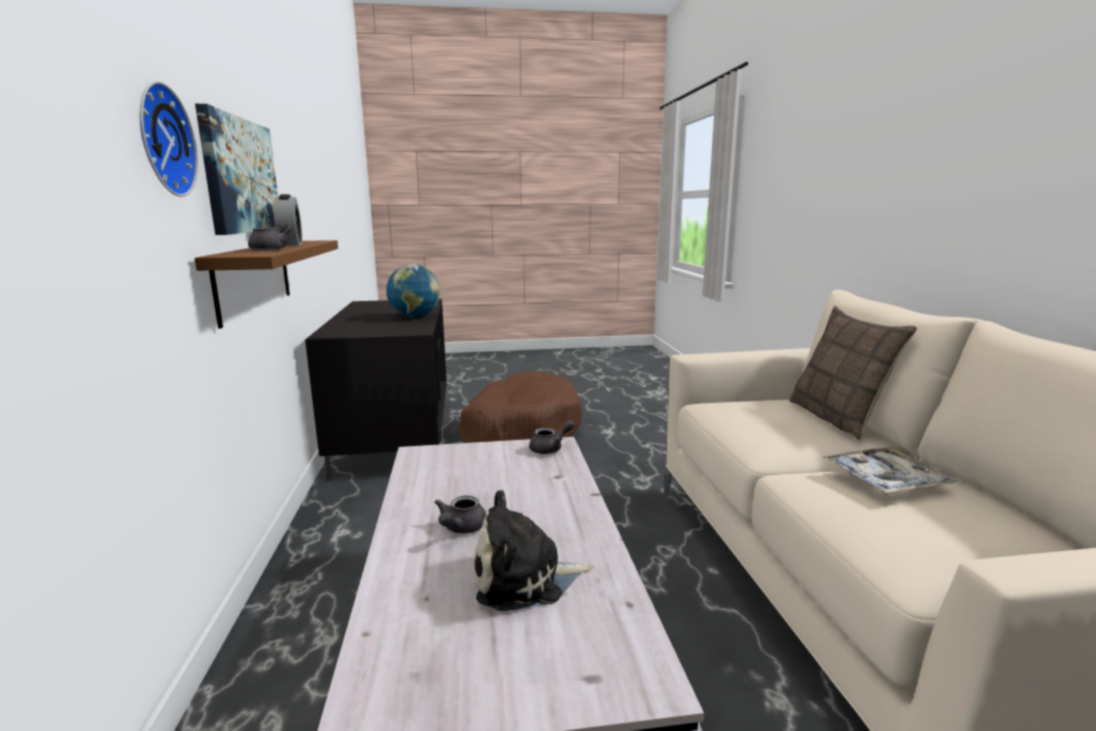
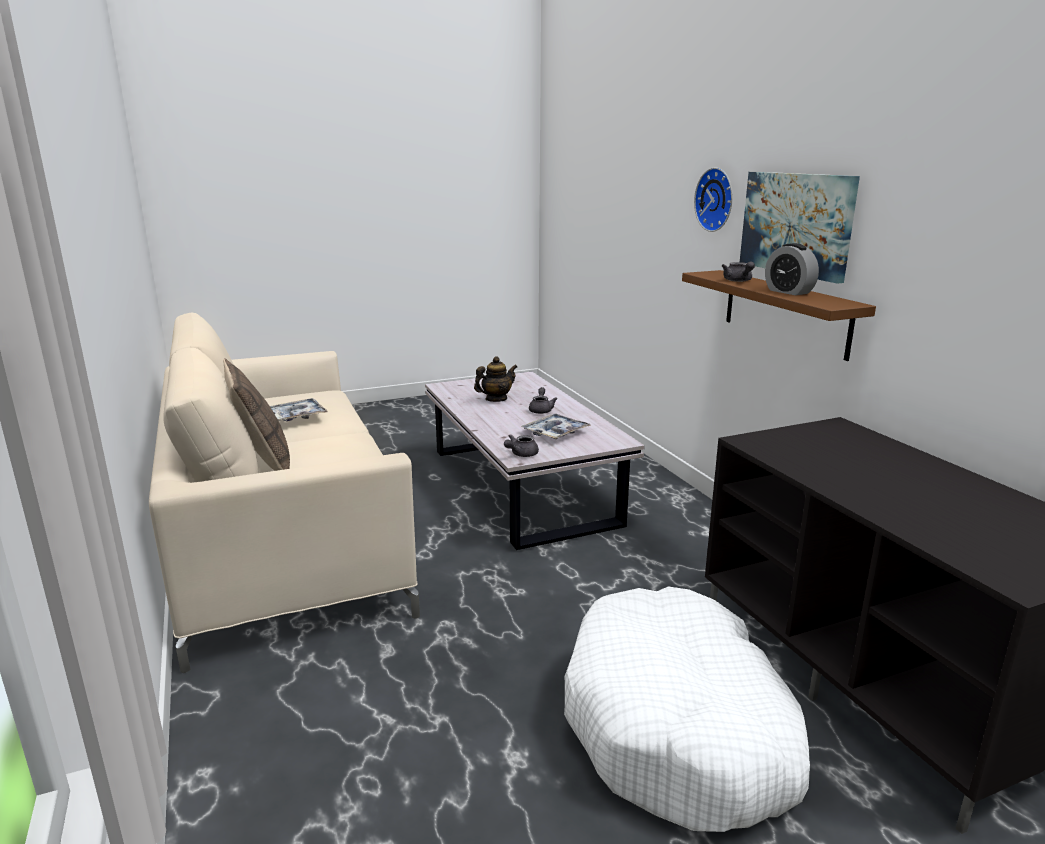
camera: 165 degrees right, 5 degrees up
globe [386,264,440,317] -> none
brown dog bed [459,371,582,443] -> white dog bed [564,587,810,832]
plush toy [474,490,594,611] -> teapot [474,356,517,402]
none -> tray [521,414,591,439]

